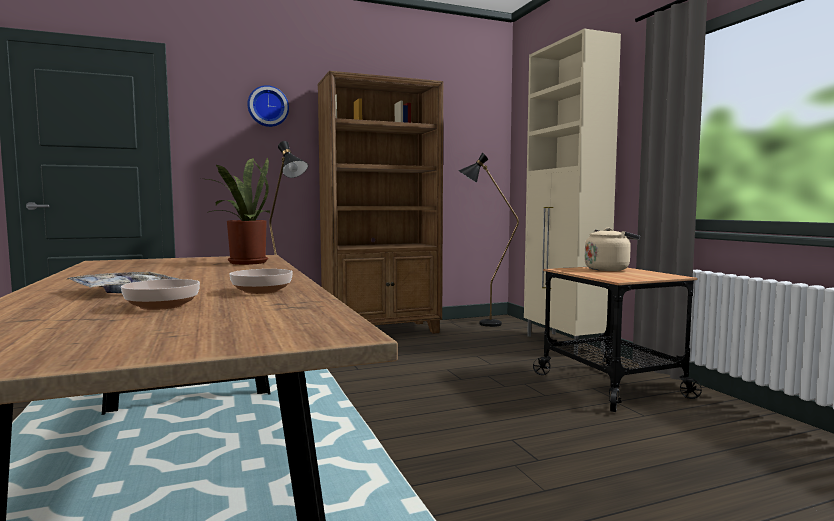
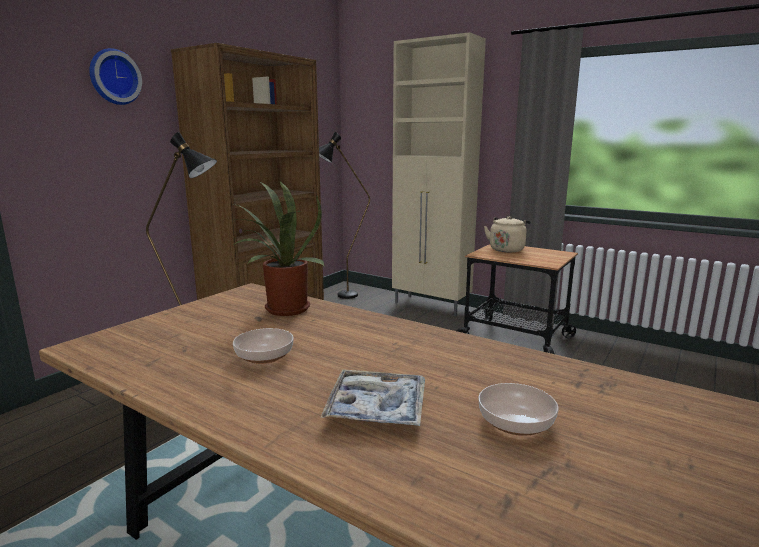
camera: 35 degrees left, 10 degrees up
bowl [230,269,293,294] -> bowl moved to [233,328,294,364]

